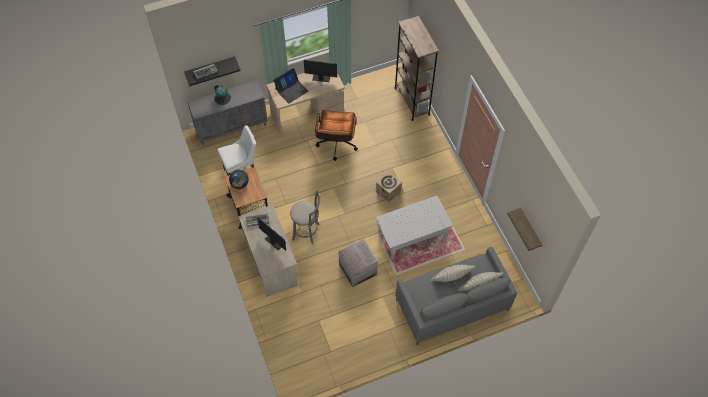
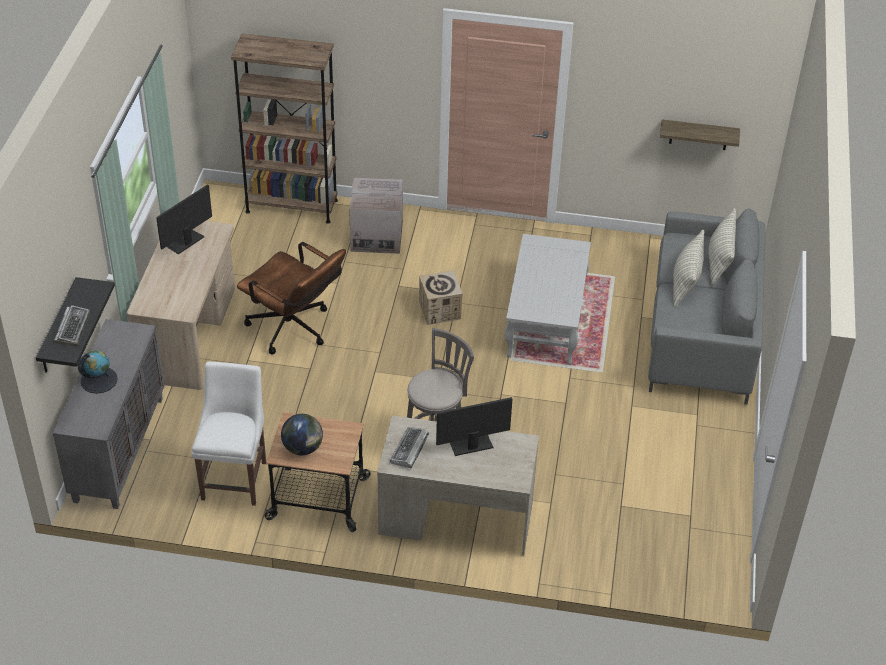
camera: 60 degrees left, 15 degrees down
laptop [273,68,309,104] -> none
cardboard box [339,239,378,288] -> cardboard box moved to [349,178,403,254]

